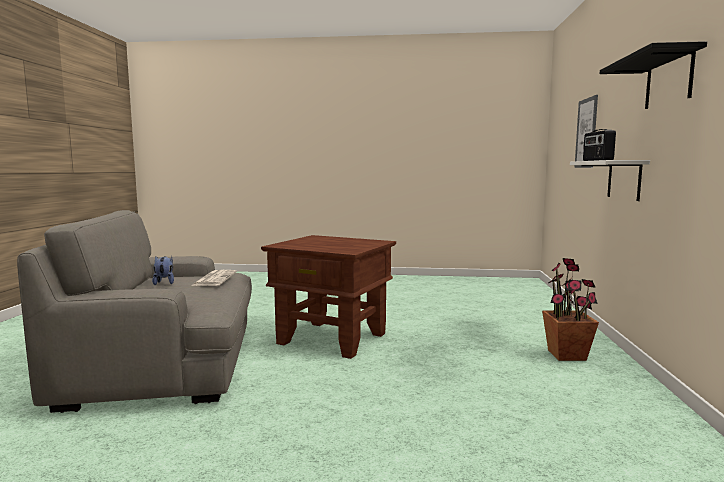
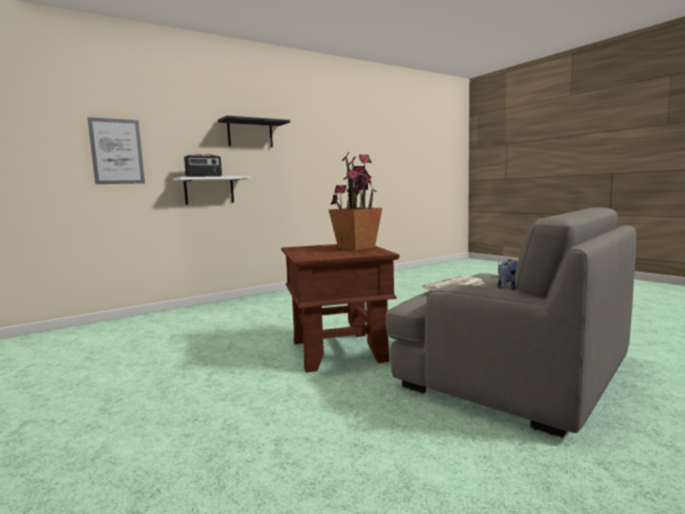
camera: 130 degrees left, 0 degrees up
potted plant [542,258,599,361] -> potted plant moved to [329,152,382,250]

